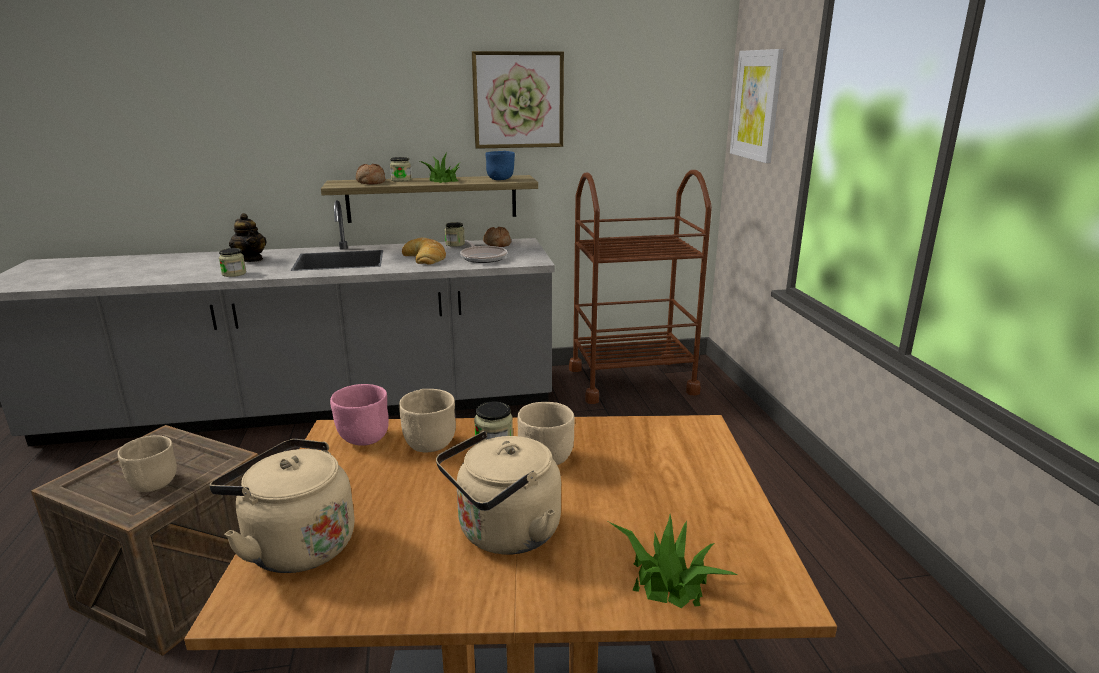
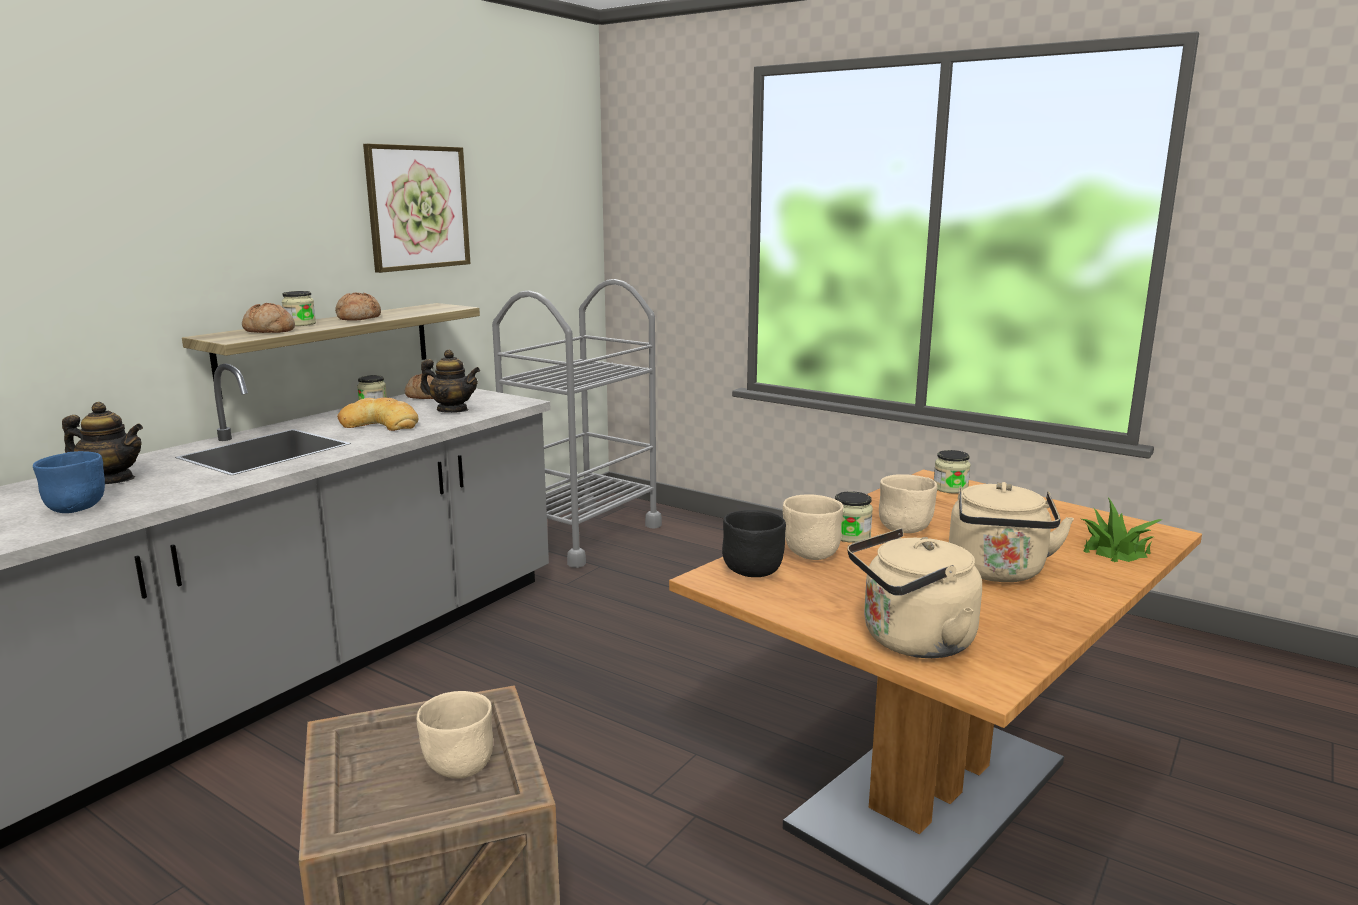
camera: 45 degrees left, 5 degrees down
jar [219,248,246,277] -> jar moved to [934,450,971,494]
pink bowl [330,384,389,446] -> black bowl [722,510,786,577]
potted plant [420,153,461,183] -> bread [335,293,381,321]
frying pan [460,240,507,263] -> teapot [420,350,480,413]
blue bowl [485,151,515,180] -> blue bowl moved to [33,451,105,513]
brown cart [569,170,712,404] -> grey cart [492,279,662,568]
picture [730,49,784,163] -> none

